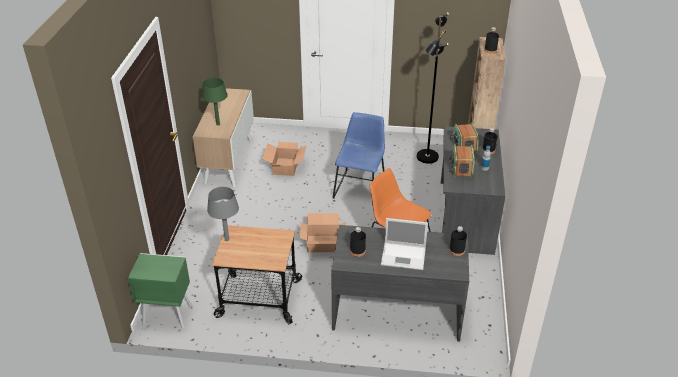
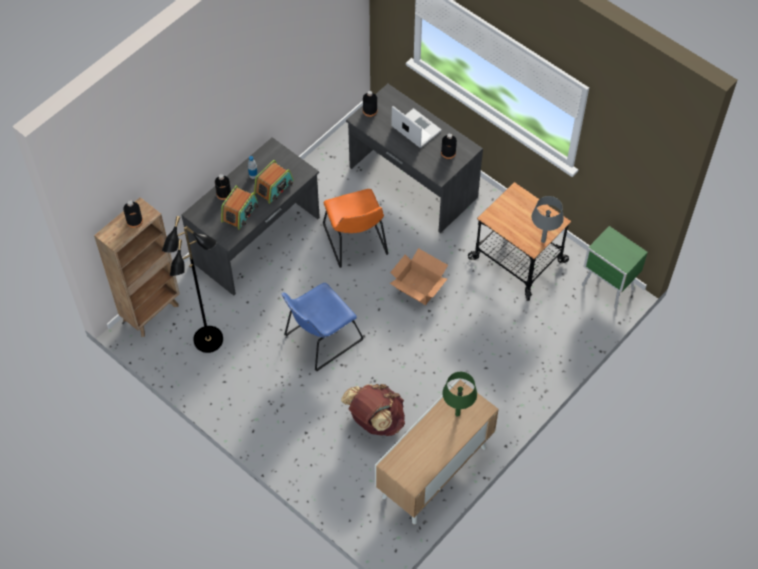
camera: 145 degrees left, 20 degrees up
cardboard box [262,142,307,176] -> brown backpack [341,384,405,436]

